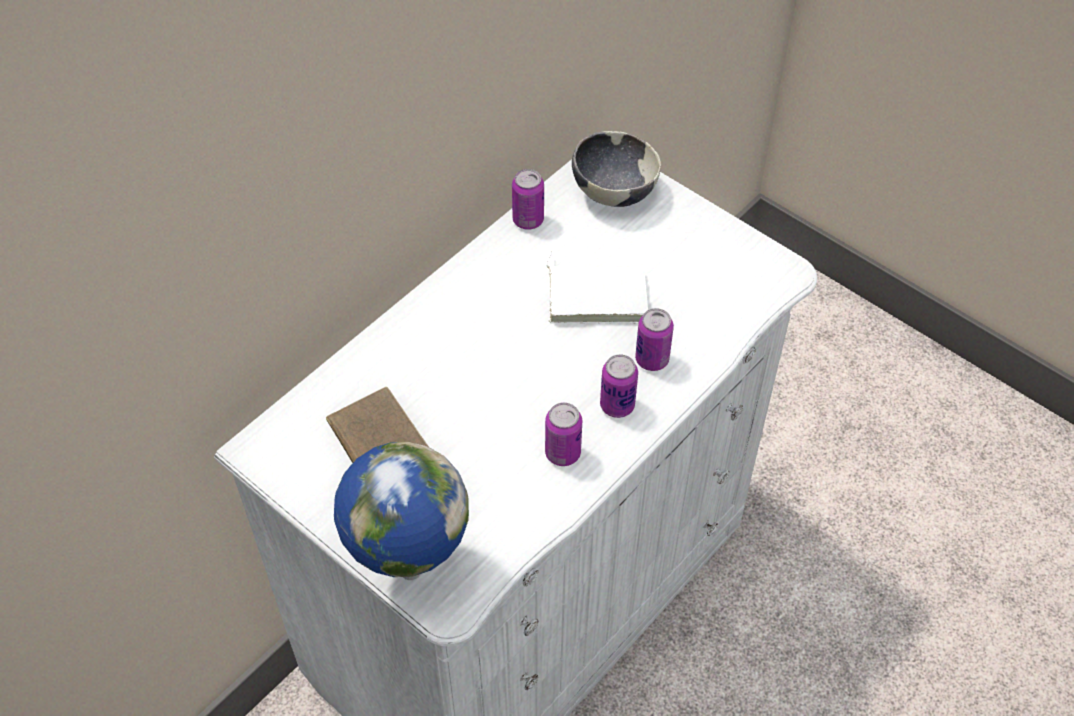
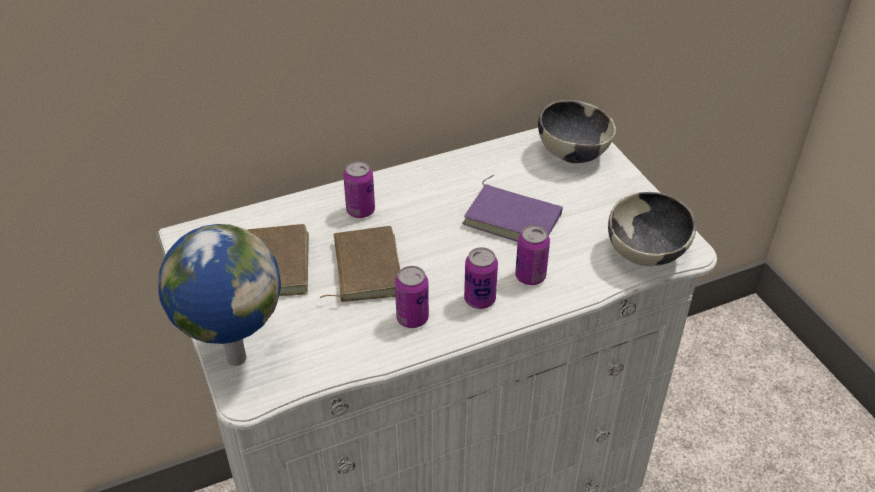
camera: 25 degrees right, 10 degrees down
can [512,169,544,230] -> can moved to [343,161,375,218]
white book [546,250,648,324] -> purple book [463,175,563,242]
none -> brown book [320,226,401,302]
none -> bowl [608,192,696,266]

